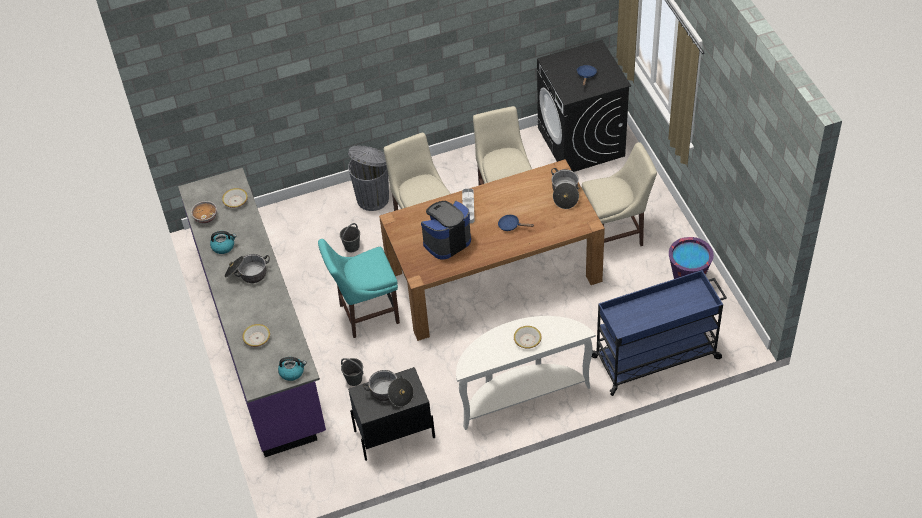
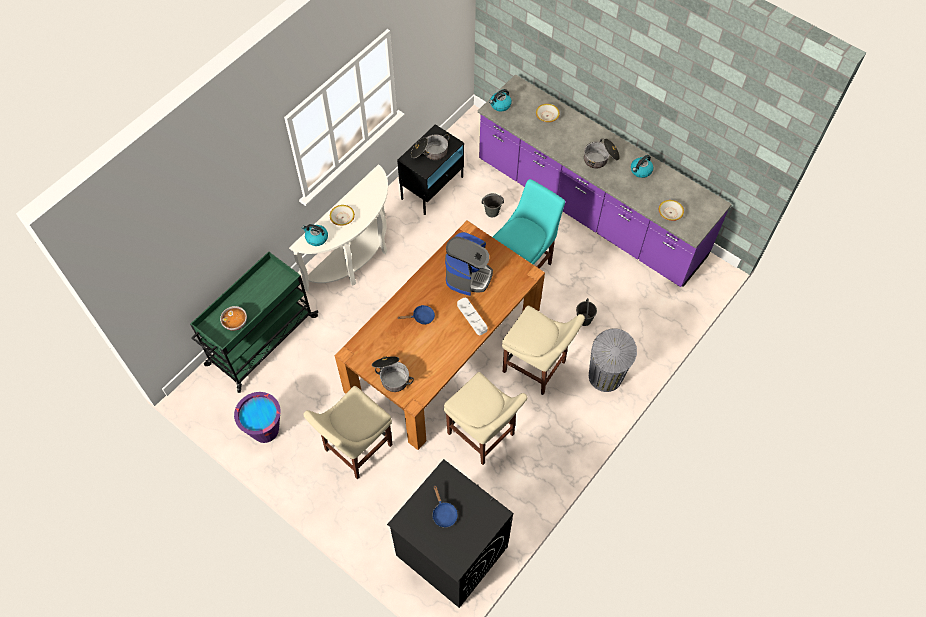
camera: 145 degrees right, 10 degrees up
bowl [191,201,217,224] -> bowl moved to [220,306,247,331]
blue cart [592,270,727,396] -> green cart [190,251,318,393]
none -> kettle [301,224,328,246]

